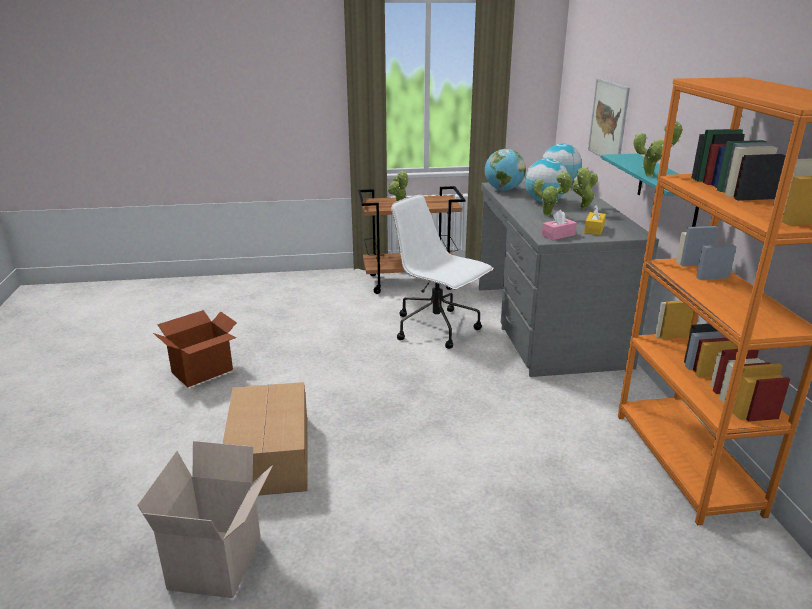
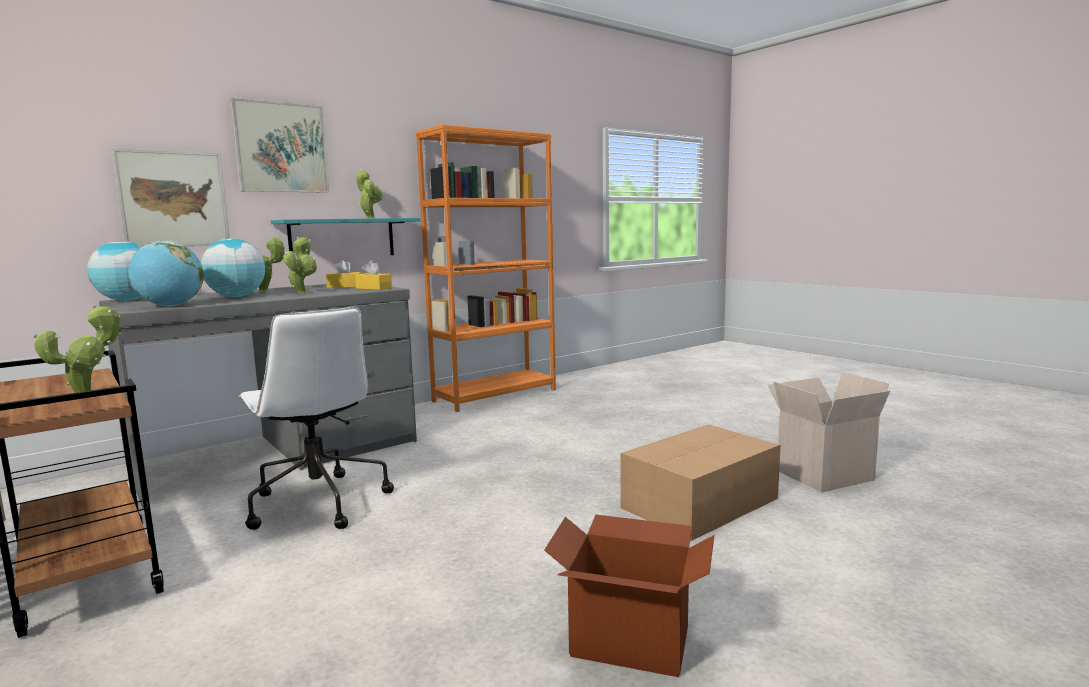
camera: 120 degrees left, 15 degrees down
white office chair [391,195,494,349] -> white office chair turned 45 degrees counterclockwise [238,307,394,530]
pink tissue box [542,210,577,240] -> yellow tissue box [355,261,392,290]
none -> picture [230,98,329,193]

